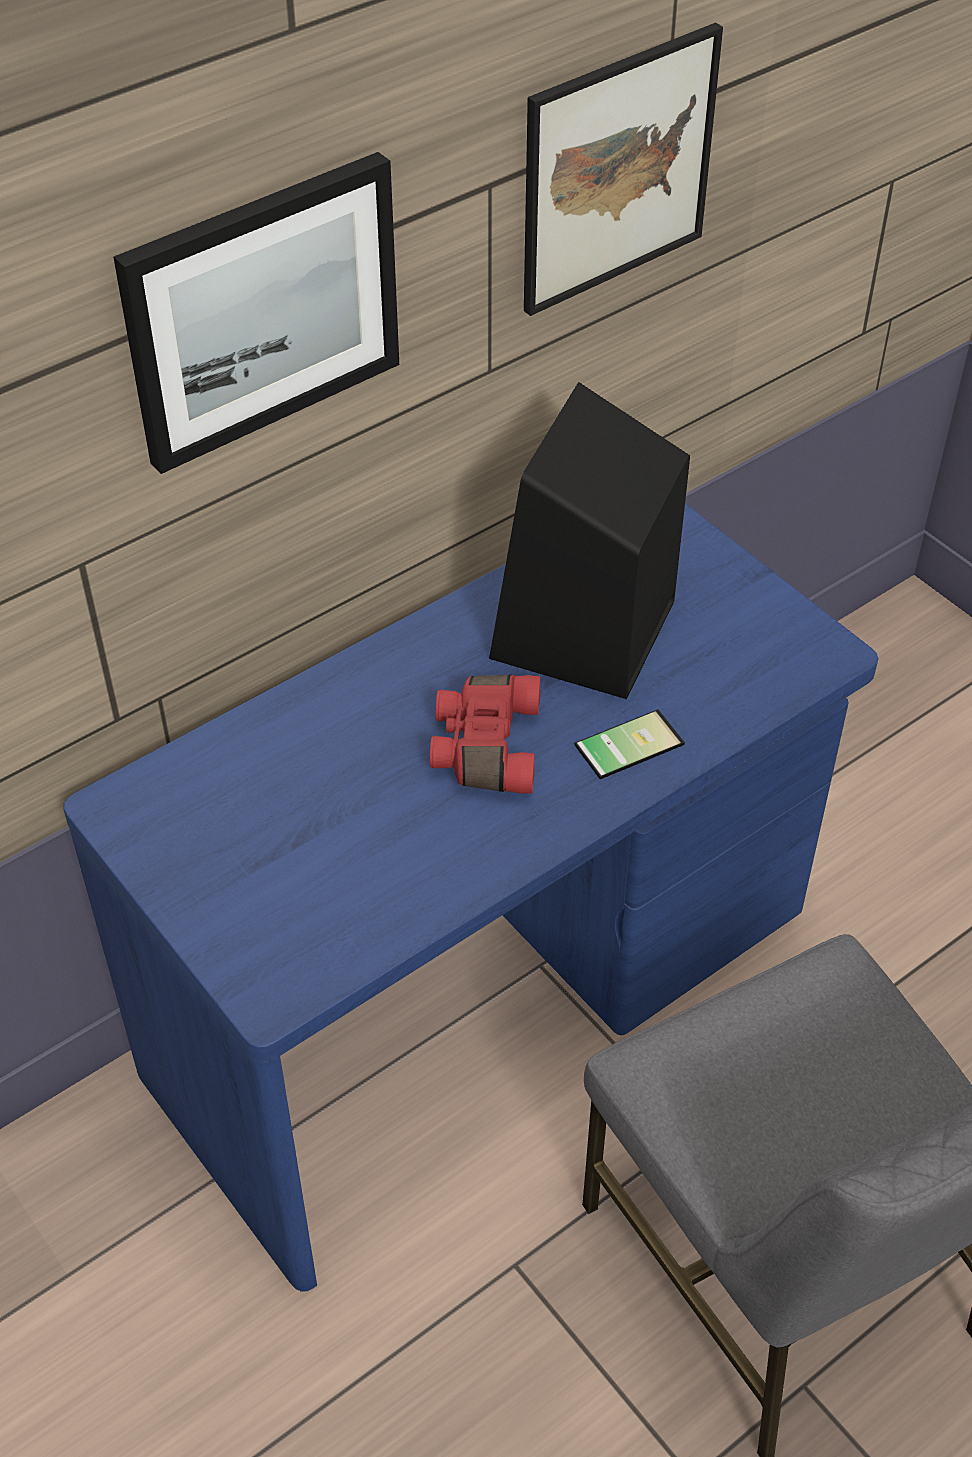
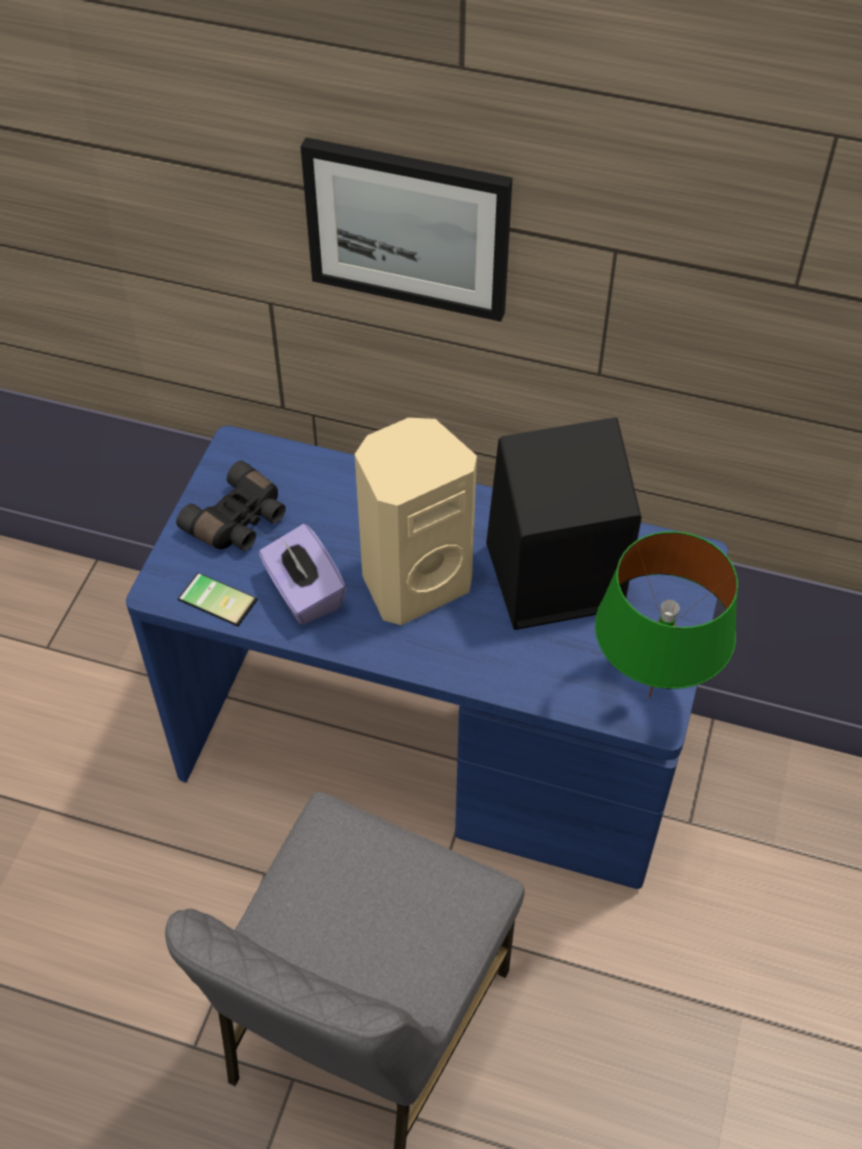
camera: 55 degrees right, 5 degrees up
red binoculars [430,675,540,794] -> beige speaker [355,418,477,625]
picture [524,22,723,316] -> none
phone [574,709,685,779] -> phone moved to [178,573,258,627]
none -> black binoculars [176,460,286,551]
none -> purple tissue box [259,524,347,625]
none -> green table lamp [595,531,738,698]

